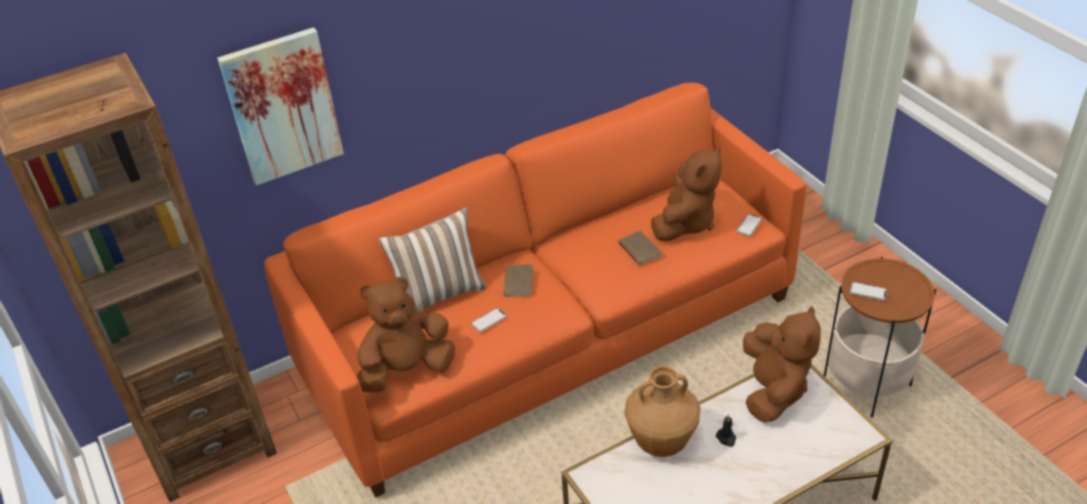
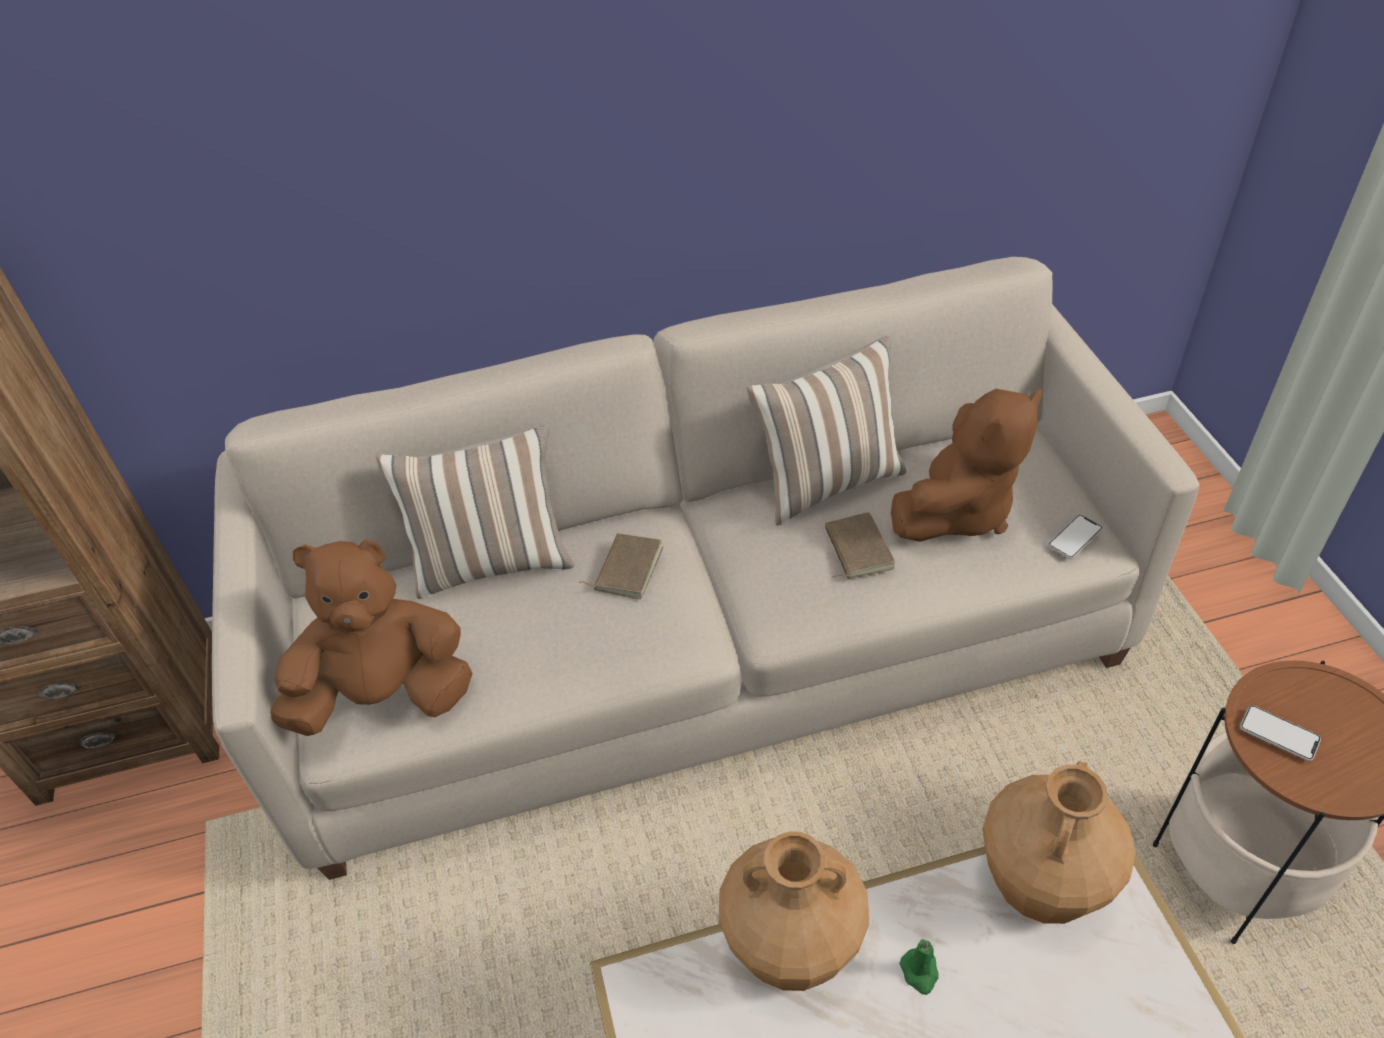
camera: 15 degrees right, 5 degrees up
picture [217,27,344,186] -> none
orange sofa [264,83,806,498] -> beige sofa [212,257,1200,880]
phone [471,308,507,332] -> none
black candle [716,414,736,447] -> green candle [900,939,939,995]
brown plush toy [743,306,821,422] -> brown vase [982,760,1136,924]
none -> pillow [747,335,906,525]

